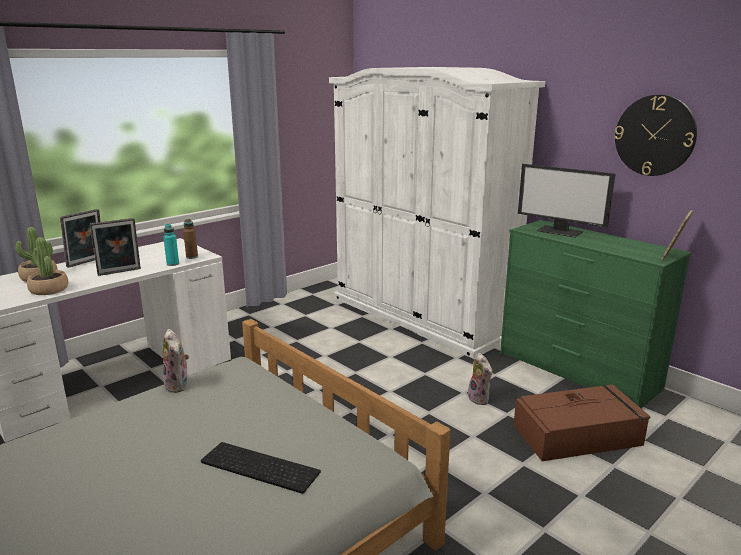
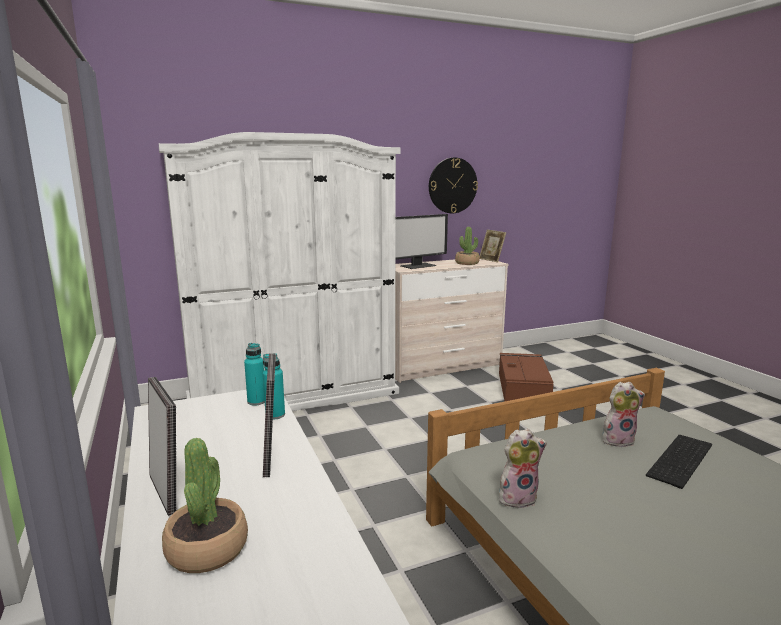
camera: 70 degrees left, 5 degrees down
potted plant [27,237,68,295] -> potted plant moved to [455,227,480,265]
brown bottle [183,219,198,259] -> turquoise bottle [244,343,265,406]
plush toy [468,353,492,405] -> plush toy moved to [602,382,645,447]
green dresser [500,220,691,409] -> beige dresser [395,259,509,383]

